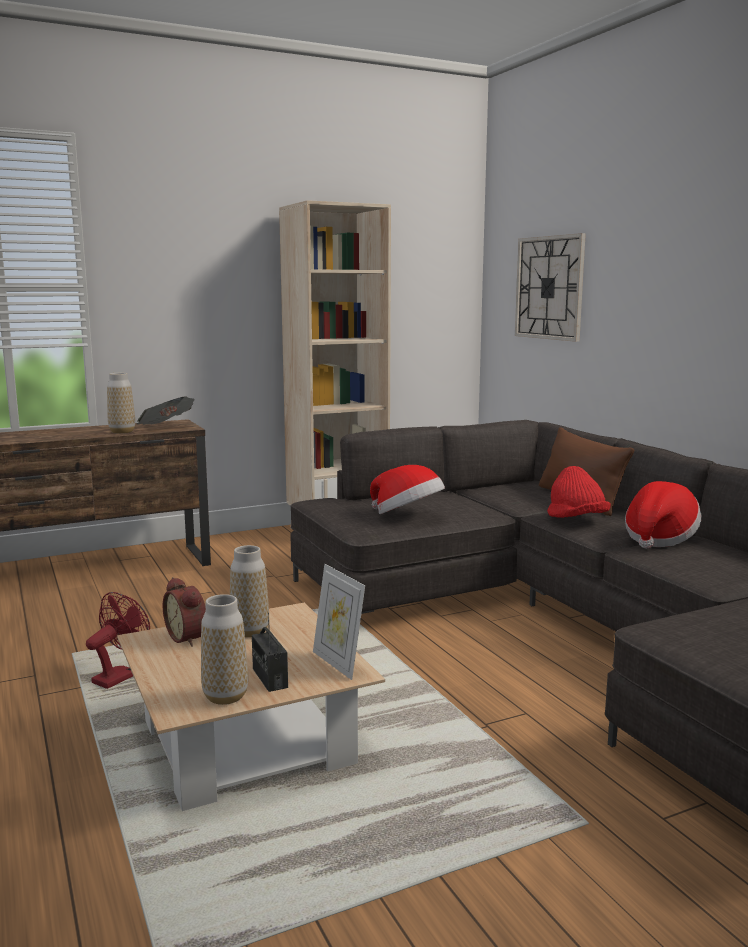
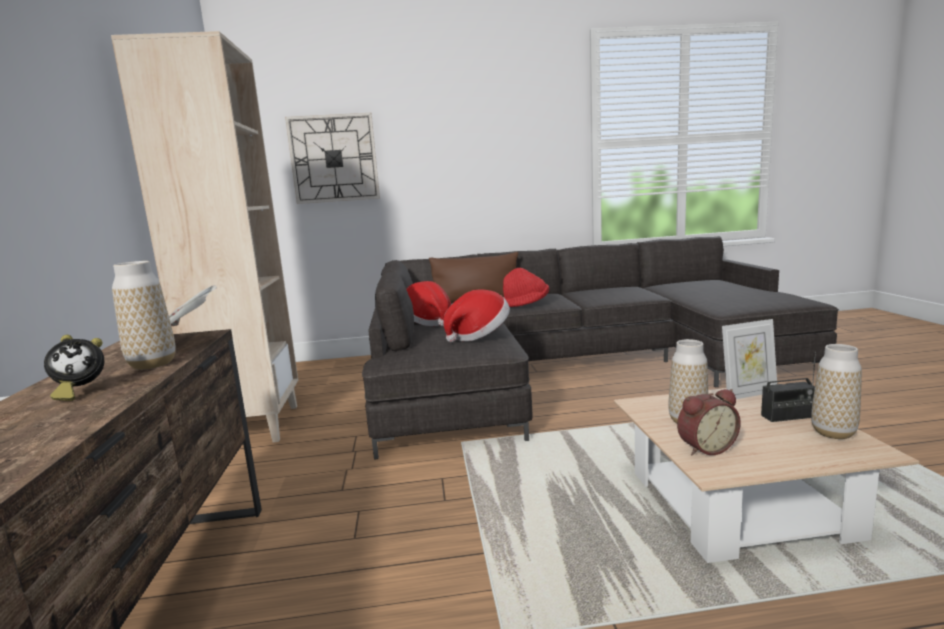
camera: 70 degrees left, 0 degrees up
red fan [86,592,150,689] -> none
hat [625,481,701,549] -> hat moved to [406,281,451,326]
none -> alarm clock [44,335,104,401]

